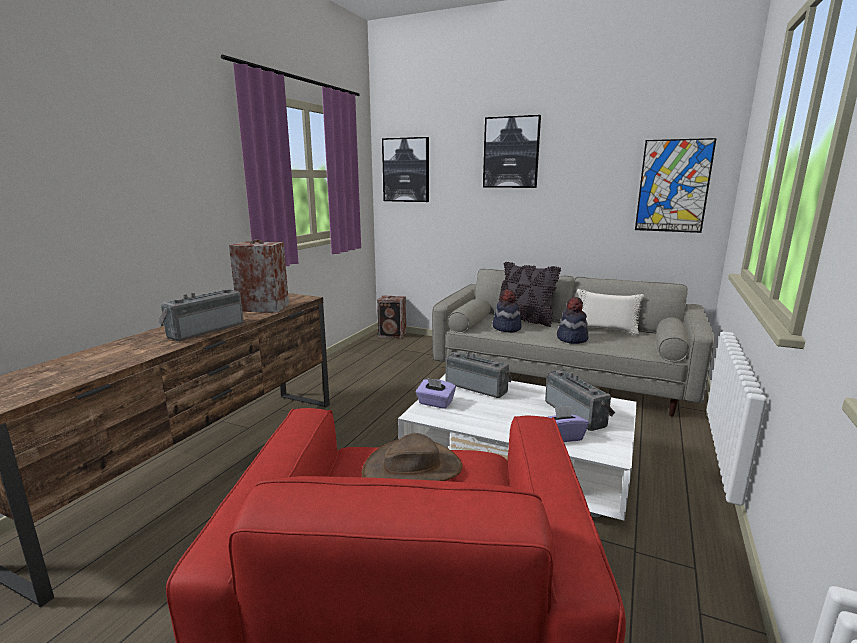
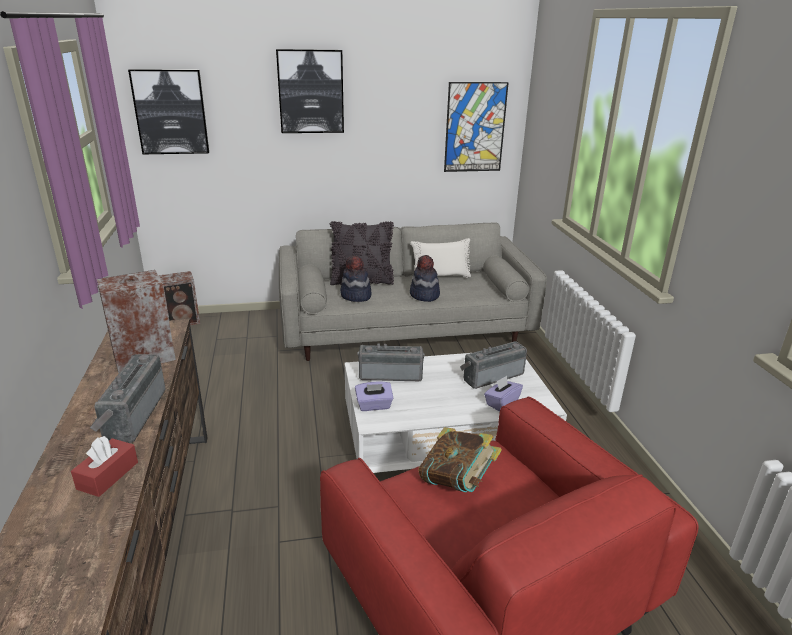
camera: 35 degrees left, 10 degrees up
brown hat [362,433,462,481] -> book [418,427,502,492]
radio [545,370,615,431] -> radio turned 60 degrees counterclockwise [460,341,527,389]
none -> red tissue box [71,436,138,497]

